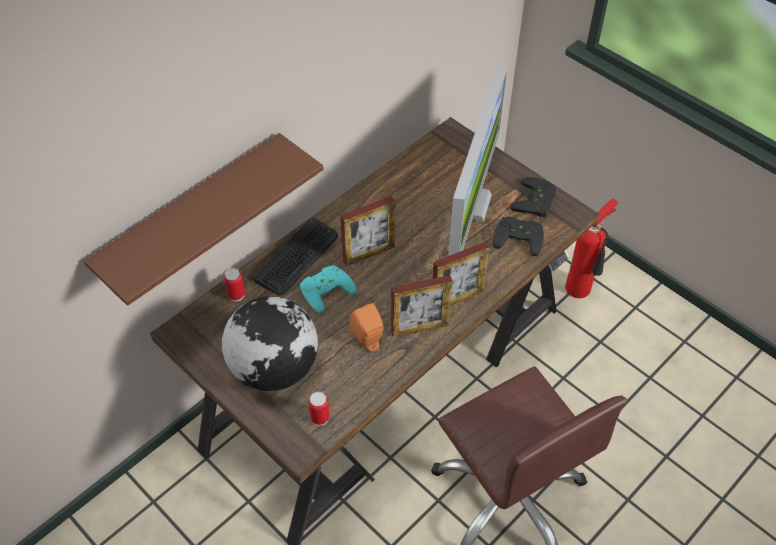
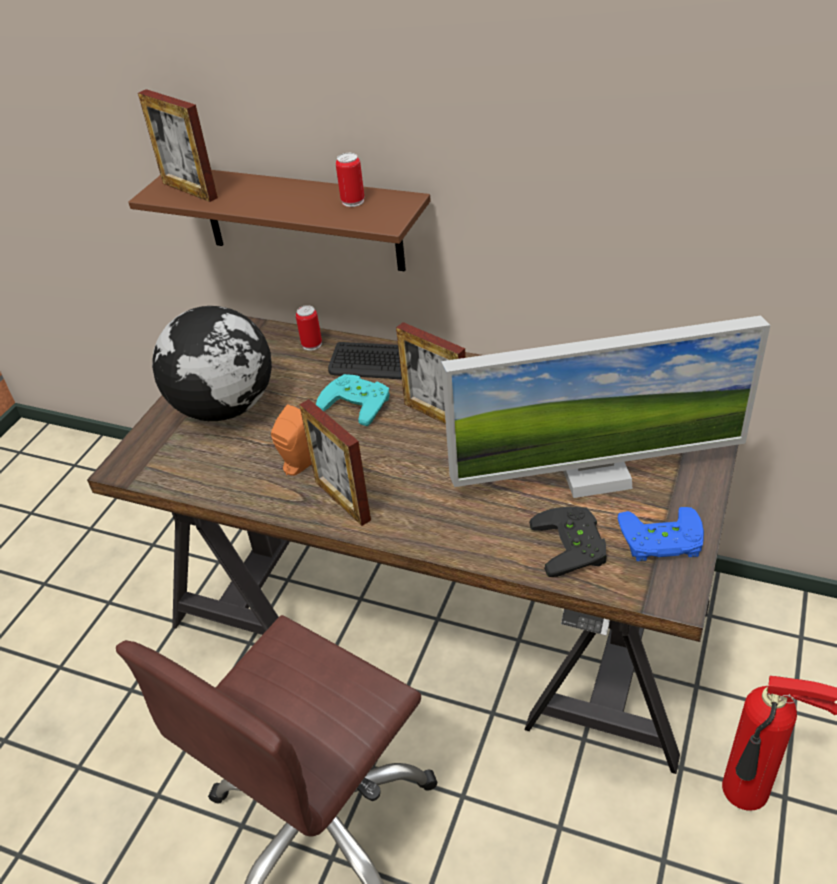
camera: 70 degrees right, 10 degrees down
can [308,392,330,426] -> can moved to [336,153,364,207]
picture frame [433,242,490,306] -> picture frame moved to [138,89,218,202]
black game controller [510,177,556,217] -> blue game controller [617,507,704,561]

